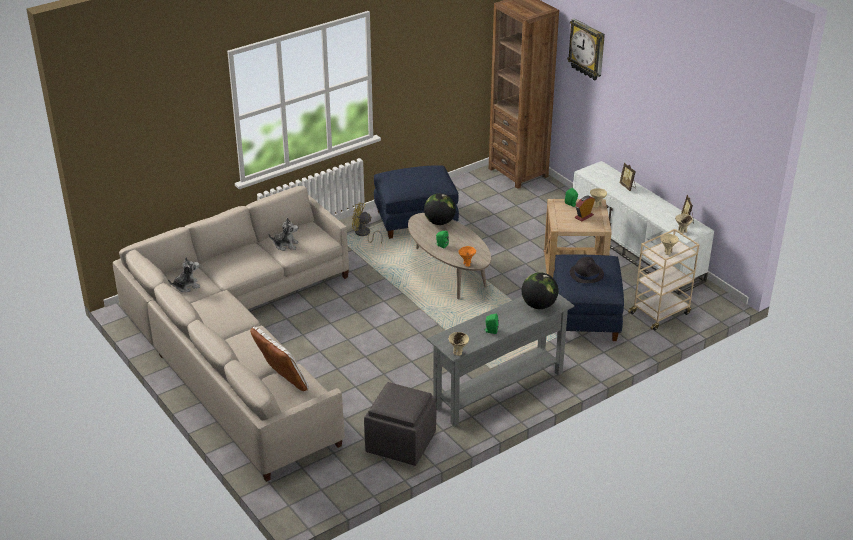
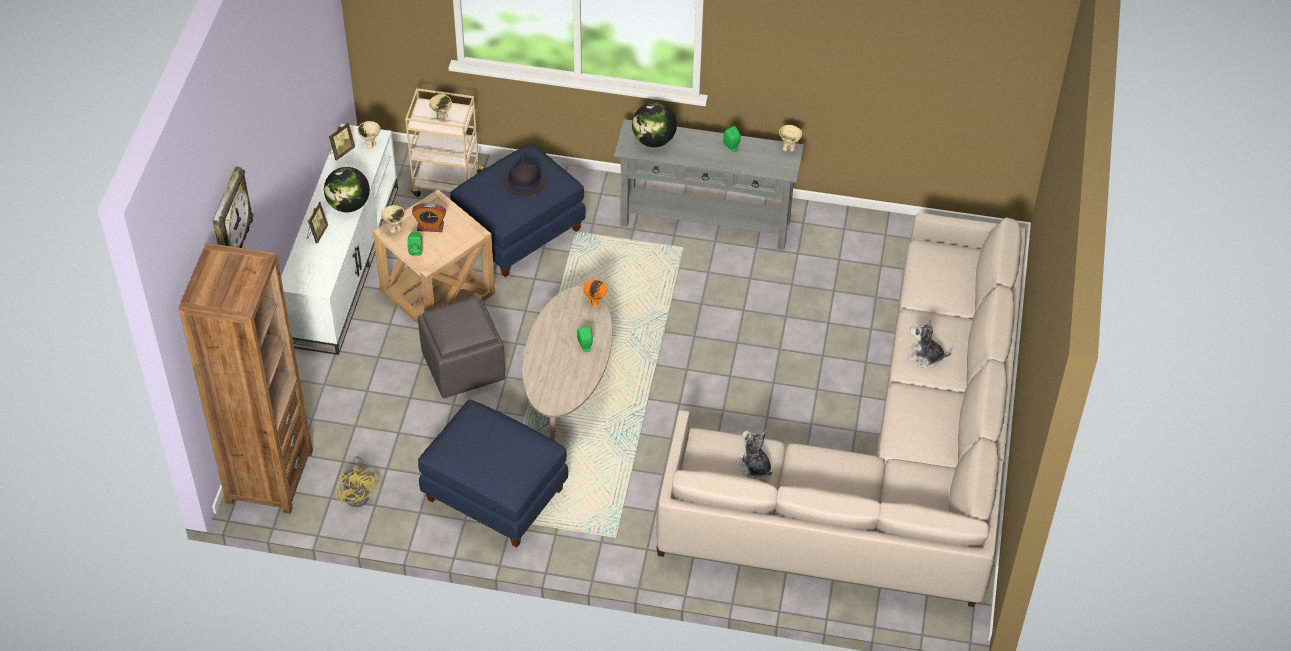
camera: 135 degrees left, 15 degrees up
plush toy [168,257,200,292] -> plush toy moved to [907,320,951,368]
white pillow [250,327,309,391] -> none
yellow fan [352,202,383,243] -> yellow fan moved to [336,456,378,507]
grey ottoman [364,382,436,466] -> grey ottoman moved to [418,296,505,398]
globe [424,193,456,225] -> globe moved to [324,167,370,212]

